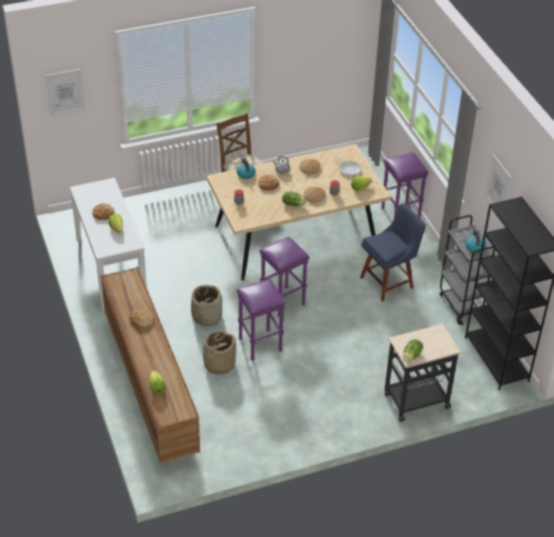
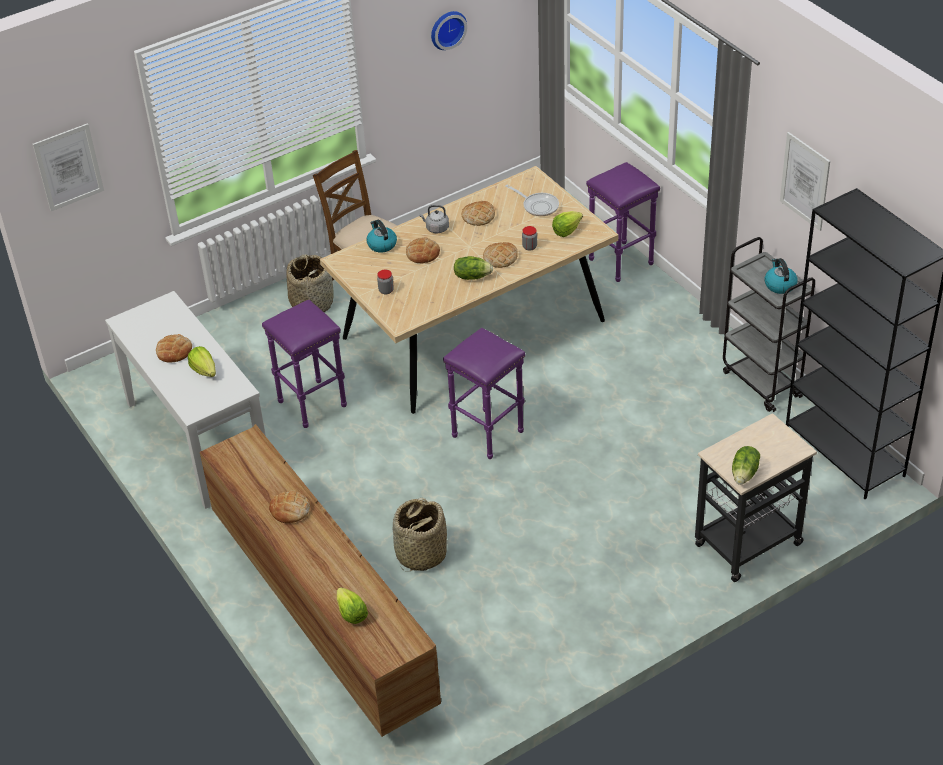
camera: 10 degrees left, 0 degrees up
basket [191,285,222,327] -> basket moved to [286,254,334,312]
purple stool [237,279,286,361] -> purple stool moved to [262,300,347,428]
blue chair [360,203,426,302] -> none
none -> wall clock [431,11,467,50]

